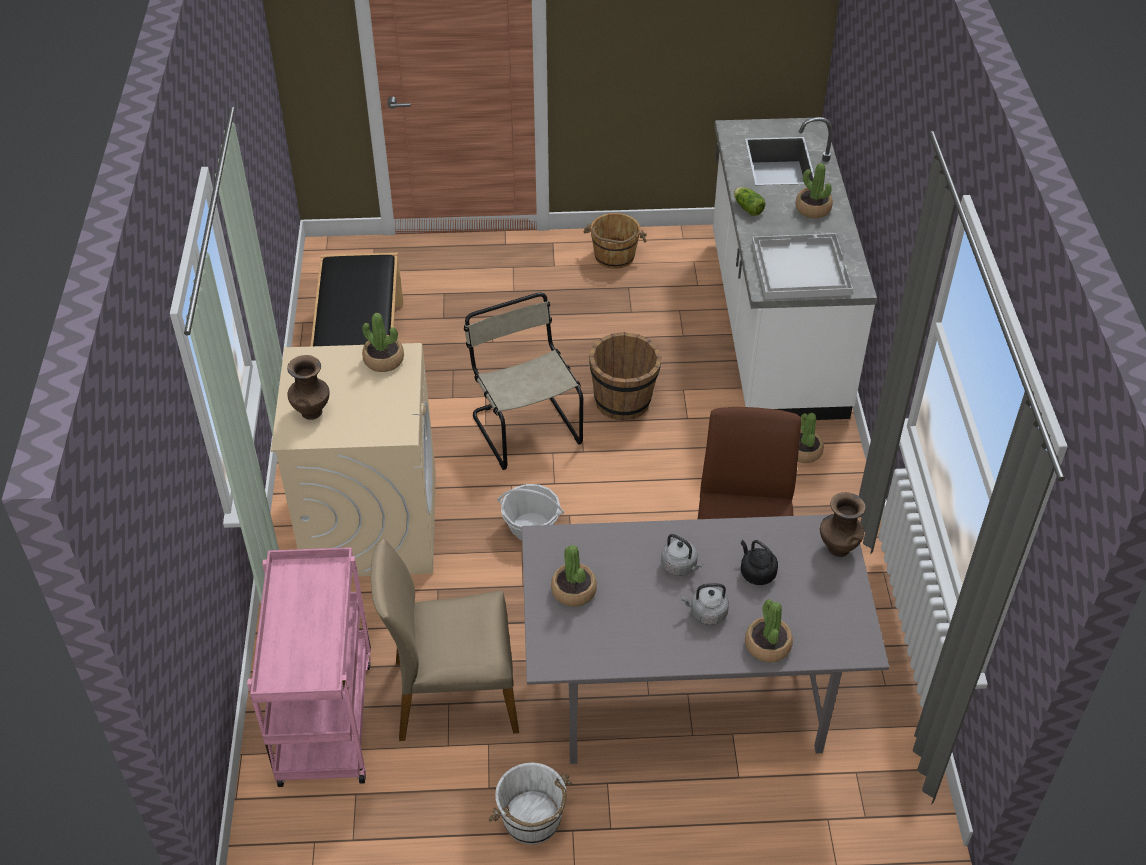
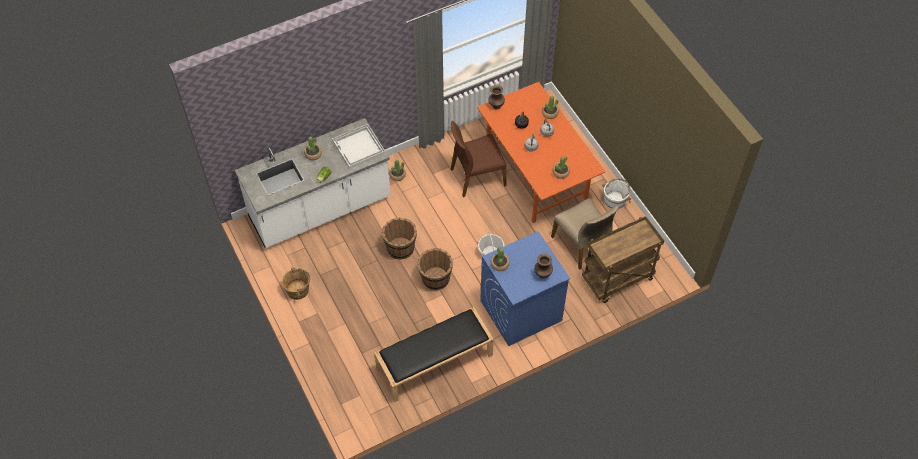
camera: 115 degrees left, 10 degrees up
pink cart [247,547,371,787] -> brown cart [582,216,664,303]
beige washing machine [271,343,436,577] -> blue washing machine [480,231,570,346]
beige chair [464,293,584,470] -> brown bucket [417,248,453,290]
grey dining table [522,514,889,764] -> orange dining table [477,82,605,223]

